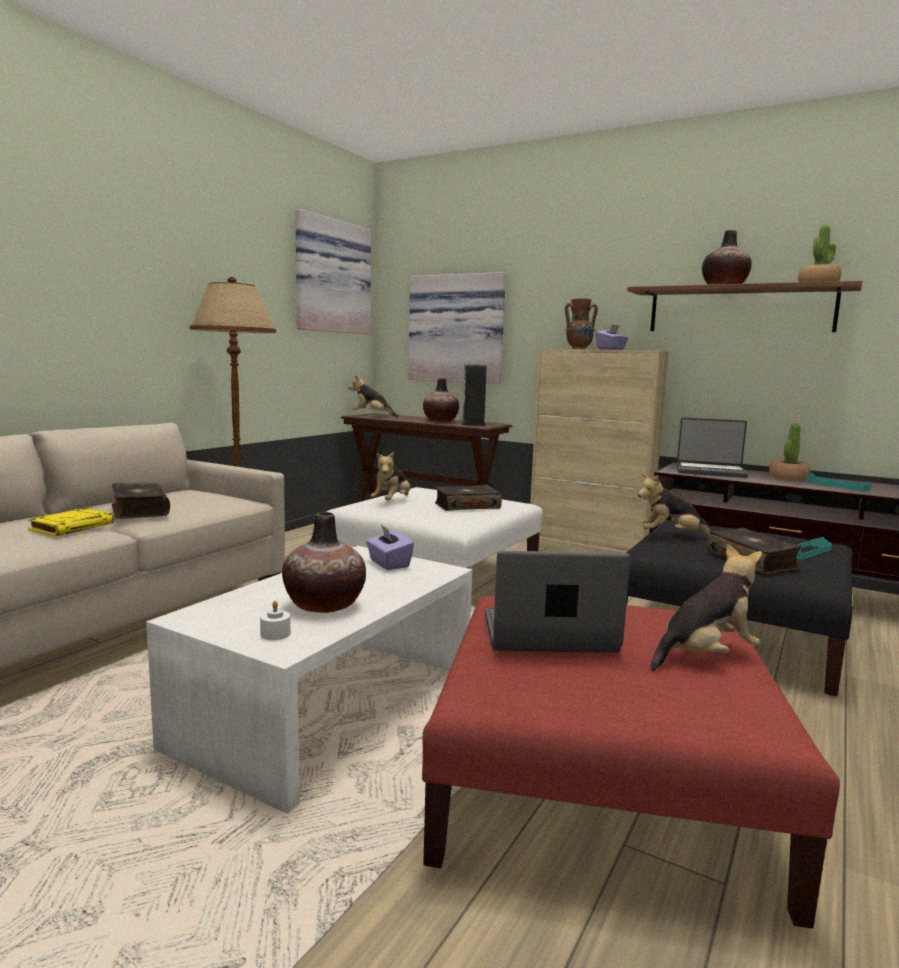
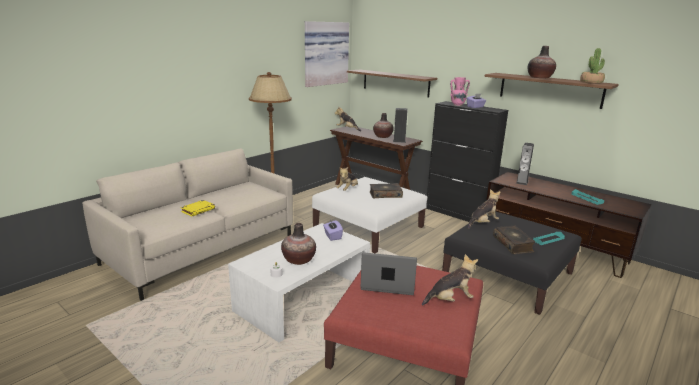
camera: 10 degrees right, 10 degrees up
book [112,483,170,519] -> none
picture [408,272,506,384] -> shelf [347,70,437,98]
beige cabinet [530,348,669,553] -> black cabinet [426,101,508,222]
brown vase [565,298,598,349] -> pink vase [450,77,470,106]
plush toy [638,474,713,535] -> plush toy turned 135 degrees clockwise [468,189,500,229]
laptop [677,418,748,478] -> speaker [516,143,534,185]
potted plant [769,423,810,480] -> none

